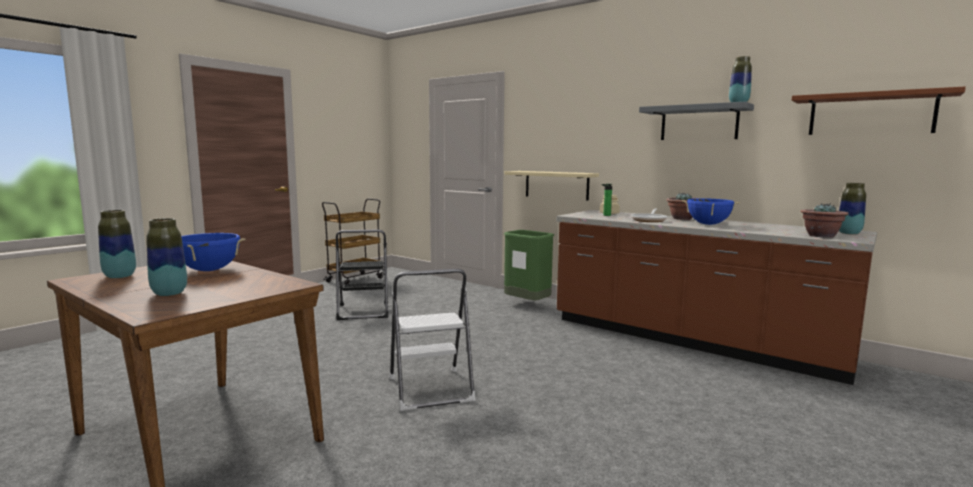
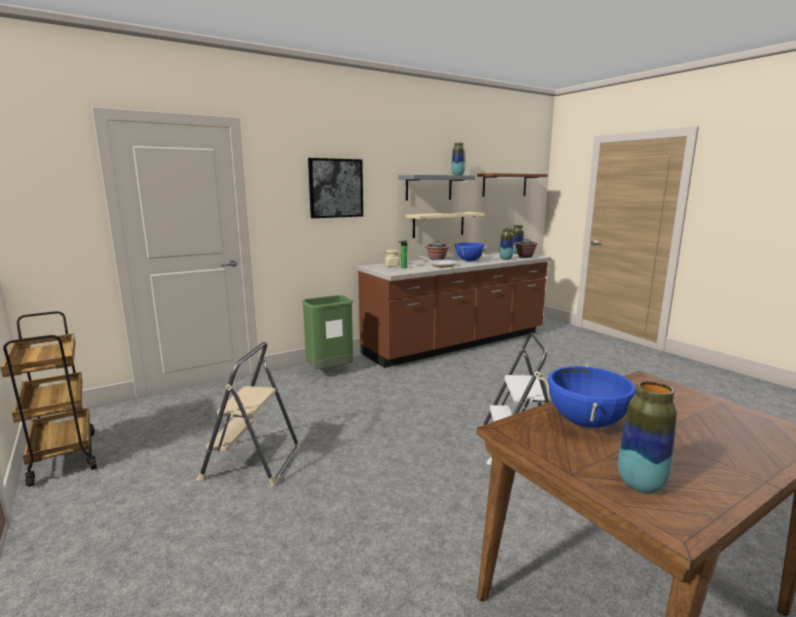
camera: 70 degrees left, 5 degrees up
vase [146,218,187,296] -> vase moved to [499,228,513,260]
black step ladder [335,229,388,320] -> beige step ladder [196,342,300,487]
beige shelf [505,171,599,201] -> beige shelf moved to [406,212,485,238]
none -> picture [308,158,363,218]

